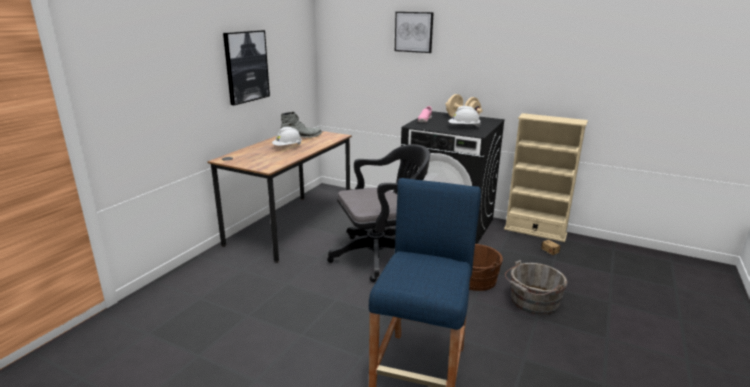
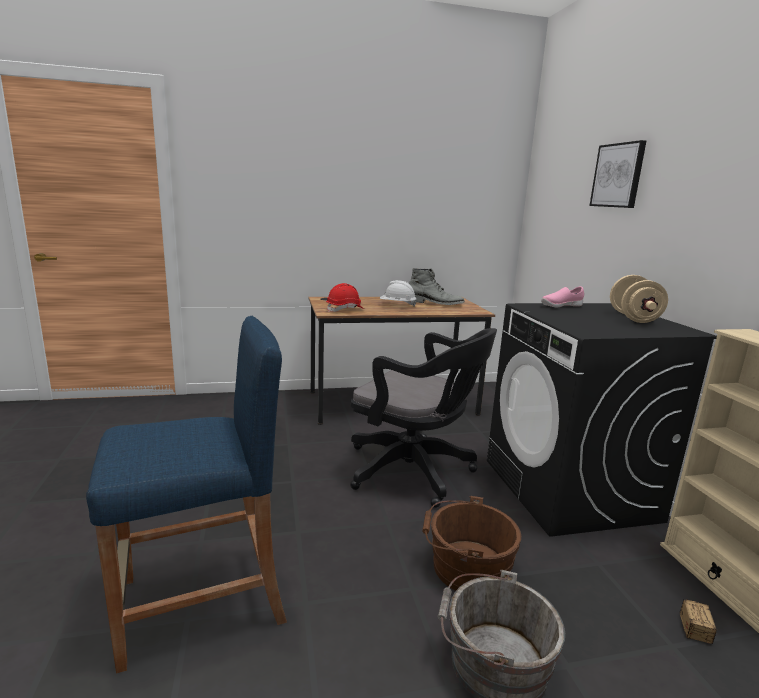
camera: 50 degrees right, 5 degrees down
picture [223,30,270,105] -> none
white hard hat [448,106,481,127] -> none
none -> red hard hat [326,283,364,312]

